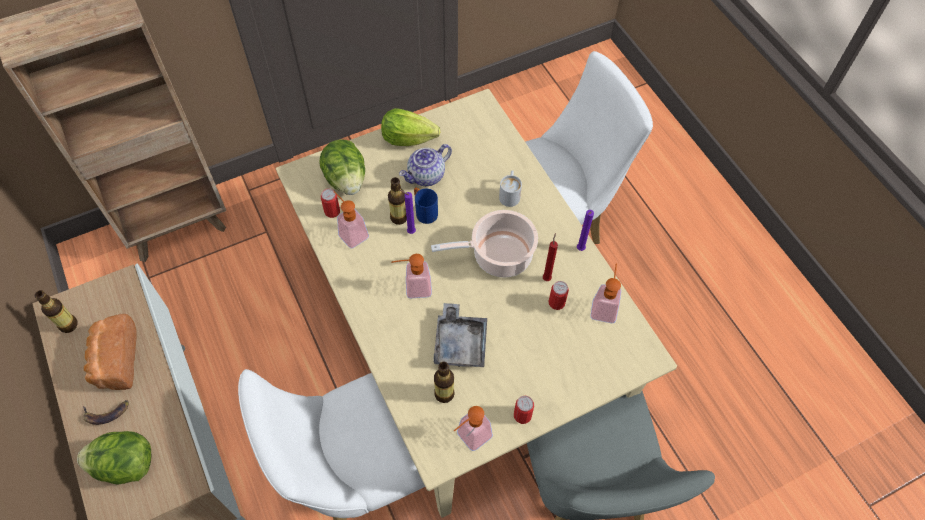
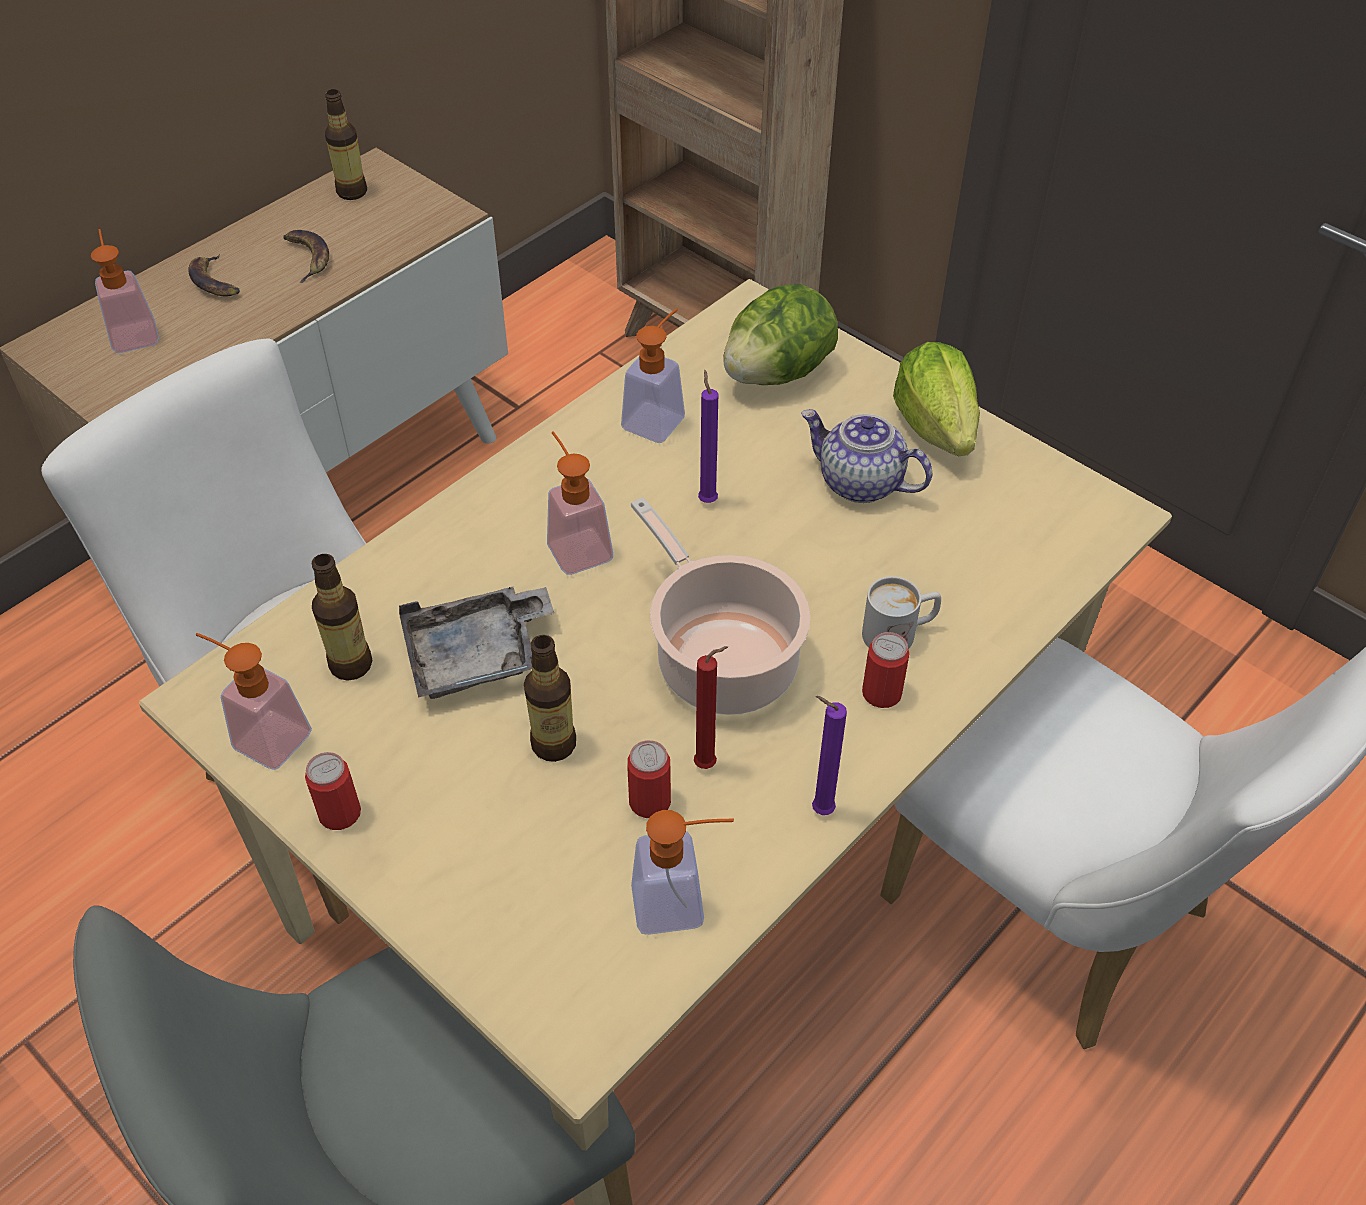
camera: 70 degrees right, 10 degrees down
lettuce [77,431,151,485] -> soap dispenser [91,229,159,353]
bread [84,314,137,390] -> banana [283,230,329,283]
can [321,189,340,218] -> can moved to [862,632,909,708]
bottle [388,177,407,225] -> bottle moved to [524,635,576,762]
blue mug [414,188,438,224] -> none

